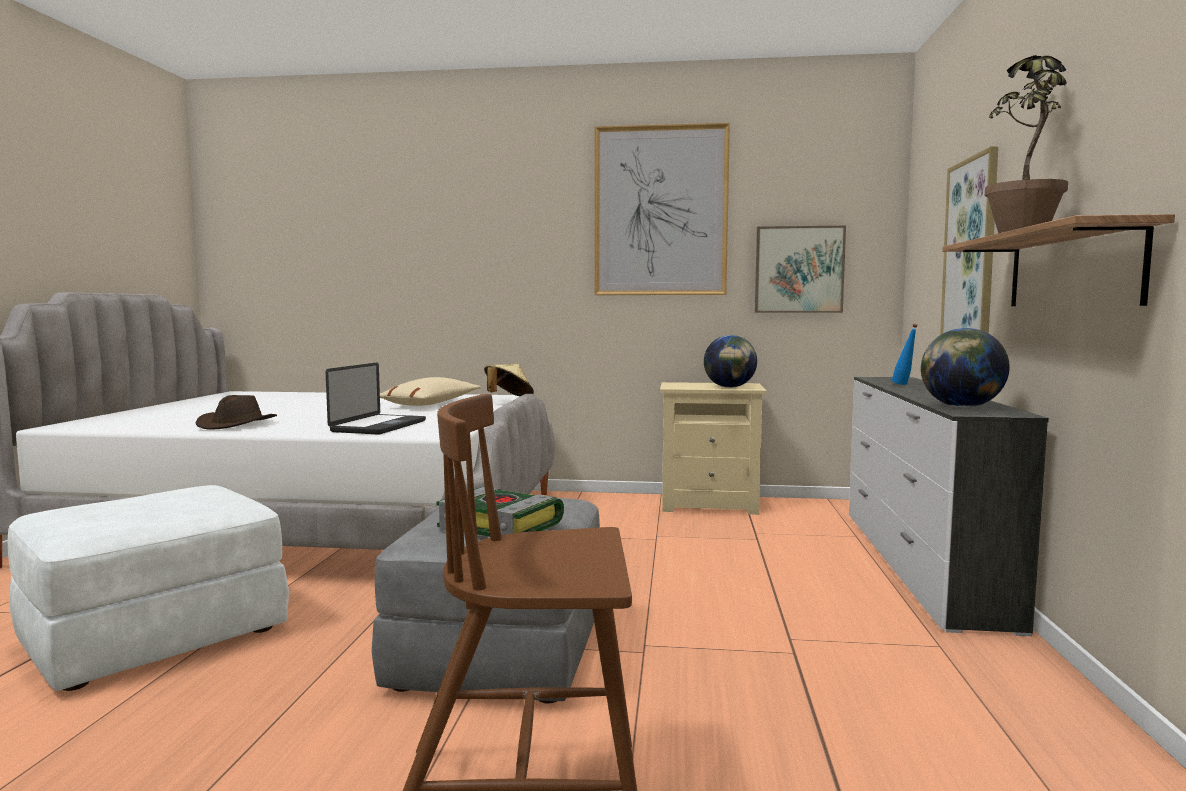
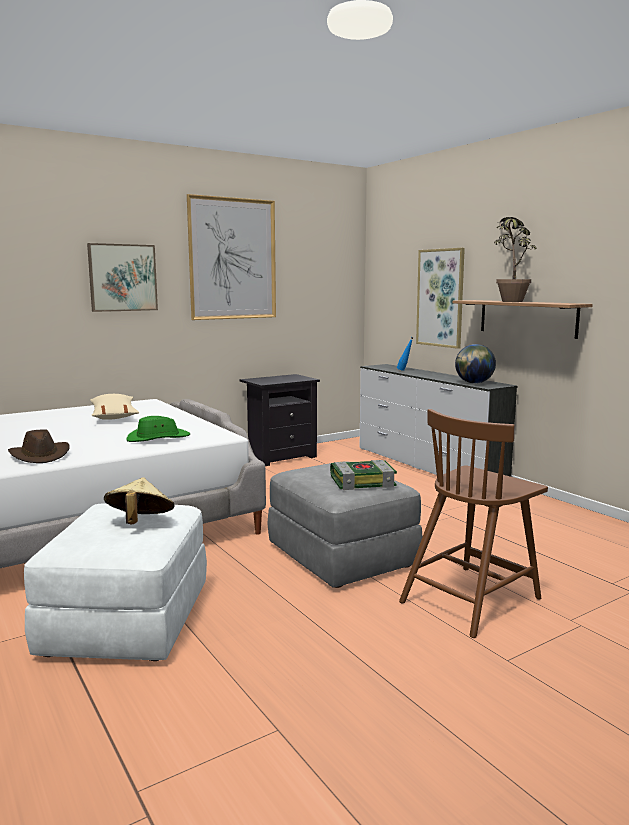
camera: 40 degrees left, 5 degrees up
laptop [326,363,426,435] -> green hat [126,416,190,442]
beige hat [484,364,534,396] -> beige hat moved to [104,477,175,525]
beige nightstand [660,382,767,515] -> black nightstand [239,374,320,466]
globe [704,335,757,388] -> none
picture [755,226,846,313] -> picture moved to [87,243,158,312]

